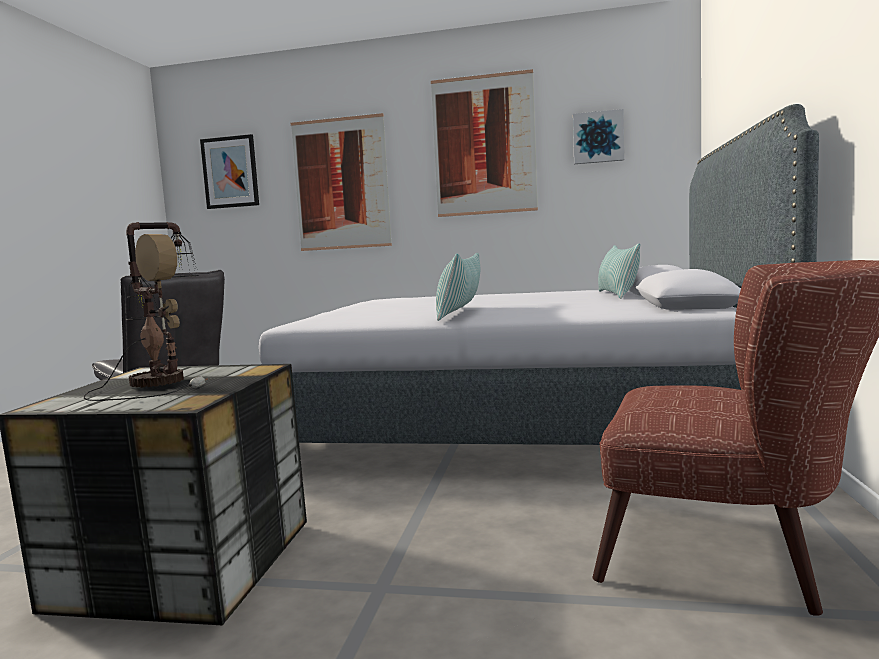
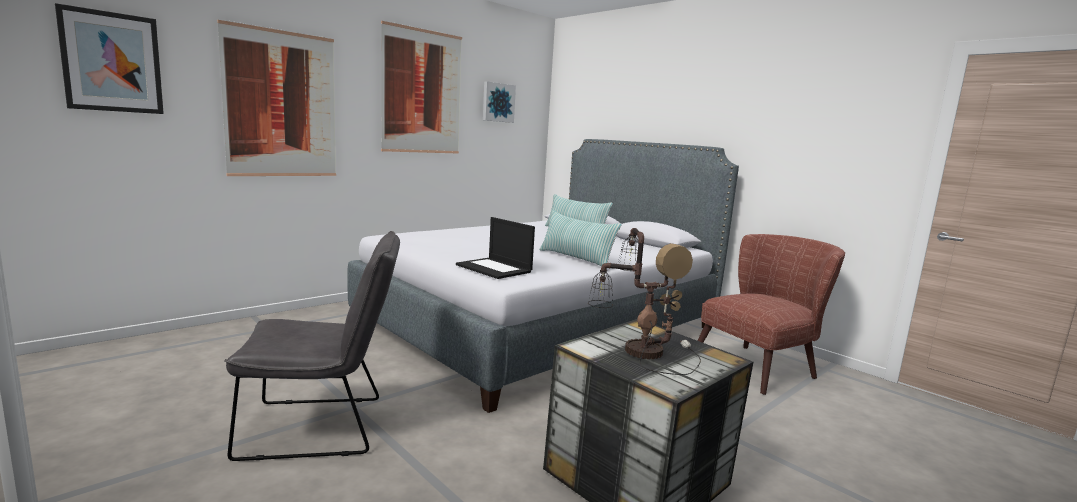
camera: 55 degrees left, 5 degrees up
none -> laptop [456,217,535,279]

